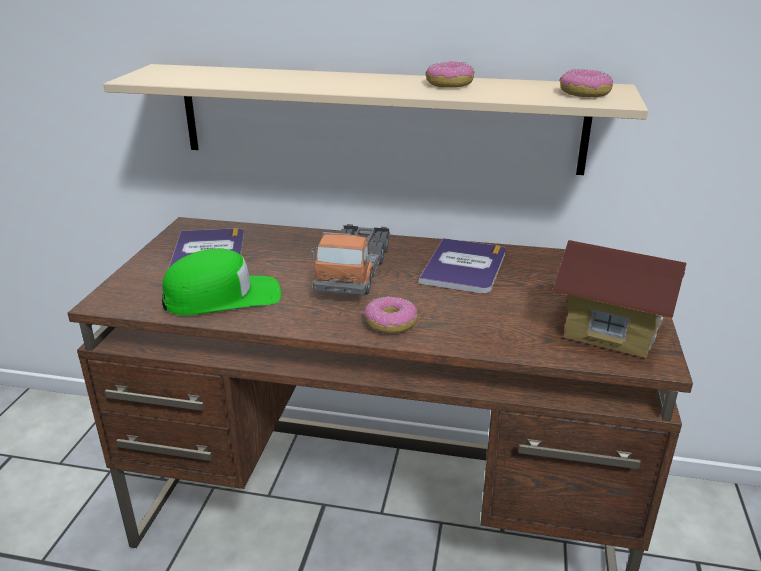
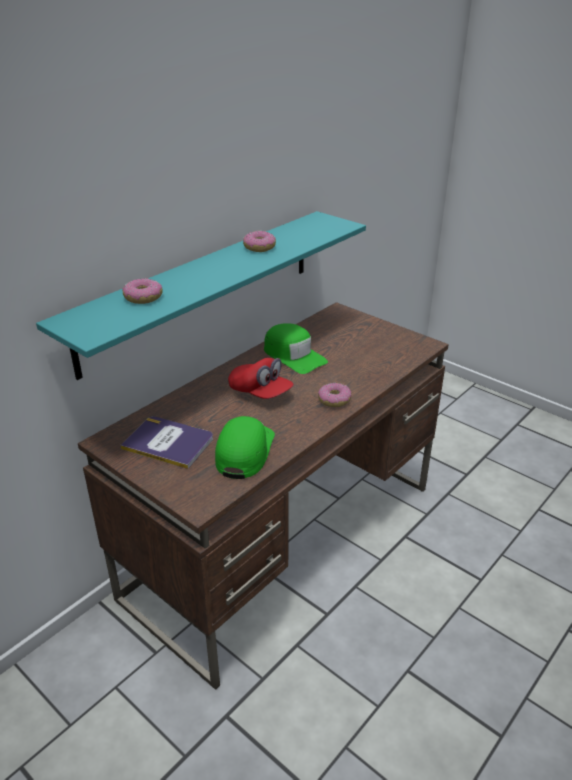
camera: 60 degrees left, 5 degrees up
beige shelf [103,64,648,175] -> turquoise shelf [36,211,366,380]
toy truck [311,224,390,295] -> red cap [228,358,294,399]
book [419,238,505,294] -> green cap [264,323,328,374]
toy house [552,240,686,358] -> none
donut [559,69,613,97] -> donut moved to [122,278,163,304]

